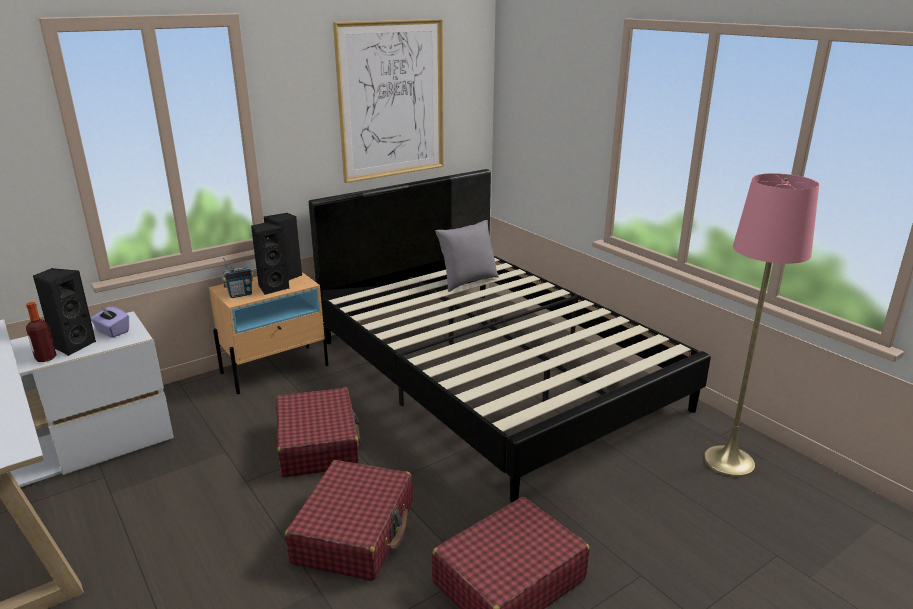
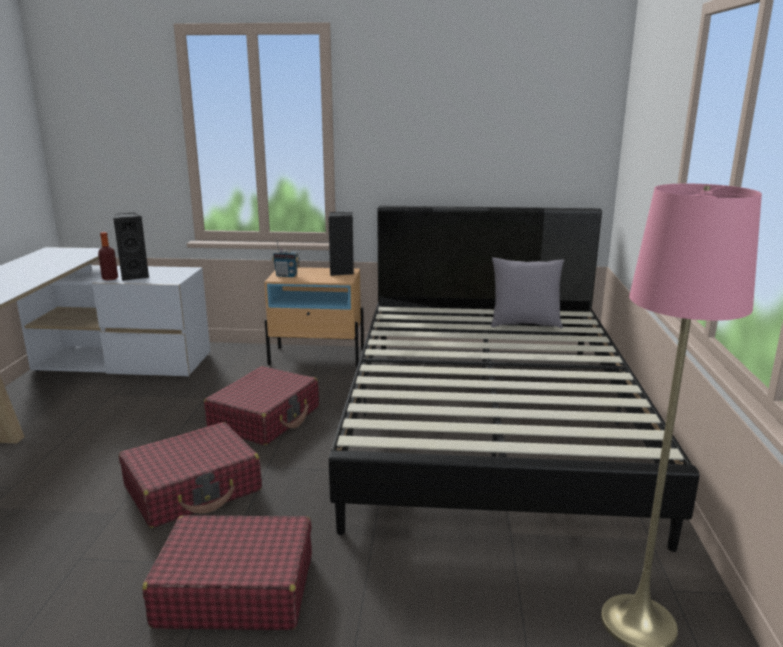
camera: 40 degrees right, 5 degrees down
purple tissue box [90,306,129,338] -> none
black speaker [251,222,290,295] -> none
picture [333,19,444,183] -> none

